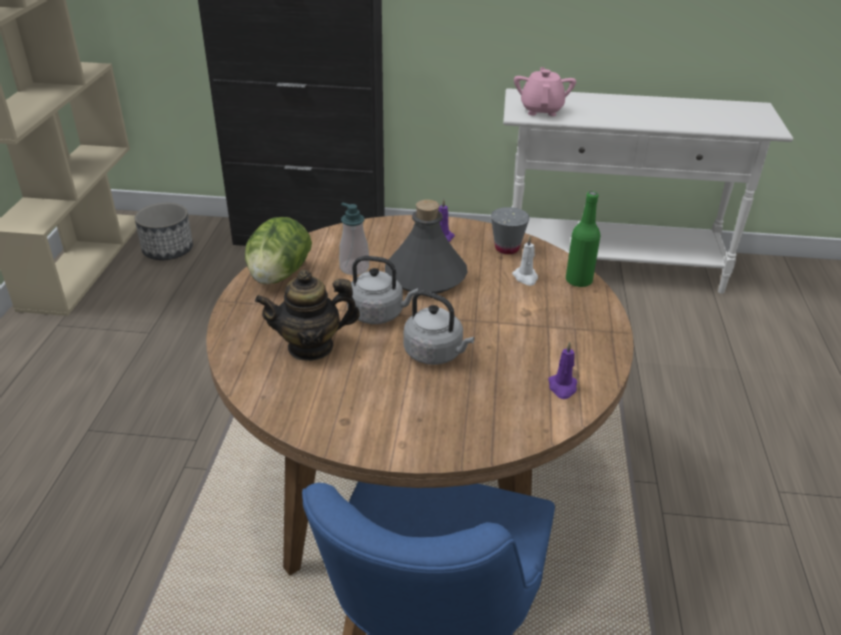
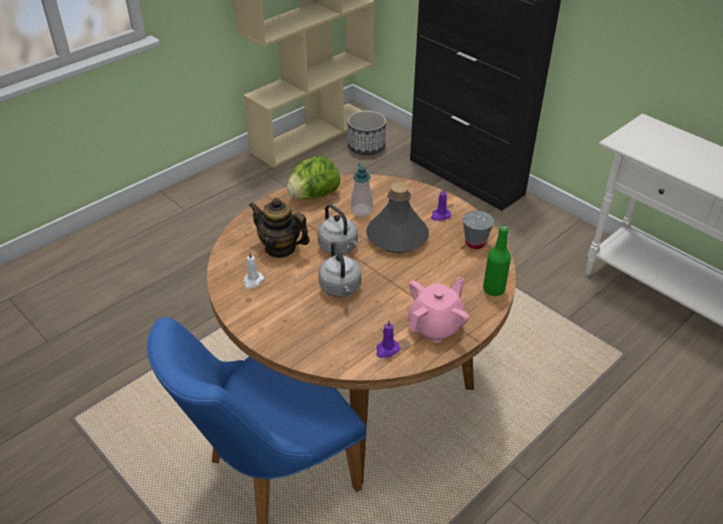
camera: 40 degrees right, 5 degrees up
white candle [512,237,538,286] -> white candle moved to [243,252,264,289]
pink teapot [514,67,576,116] -> pink teapot moved to [408,277,469,343]

